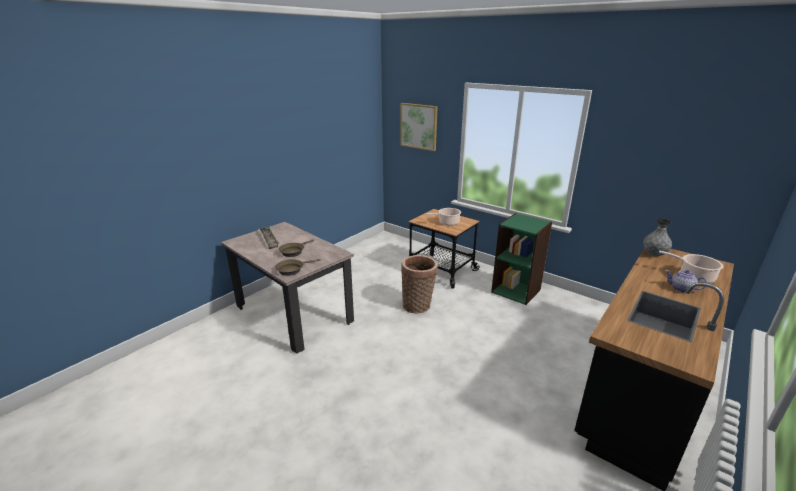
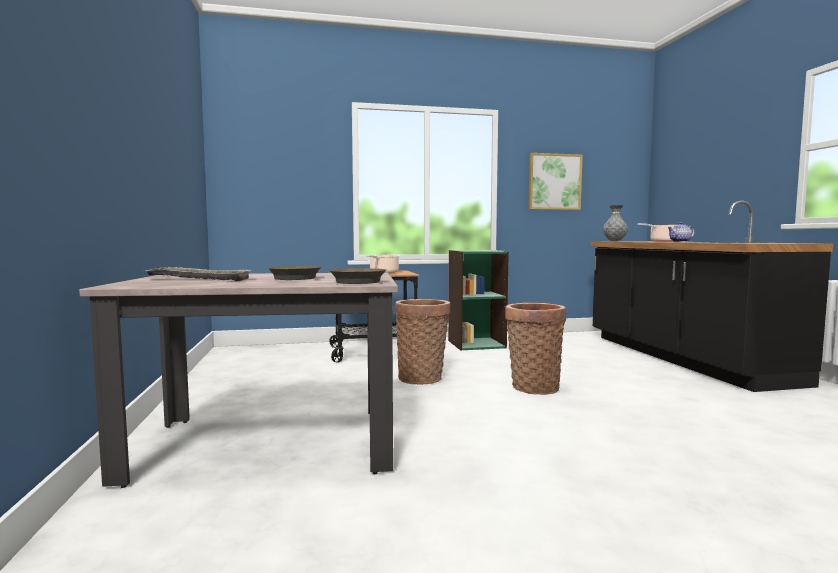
camera: 50 degrees left, 20 degrees down
picture [401,103,438,151] -> picture moved to [529,153,583,210]
none -> basket [505,303,566,395]

